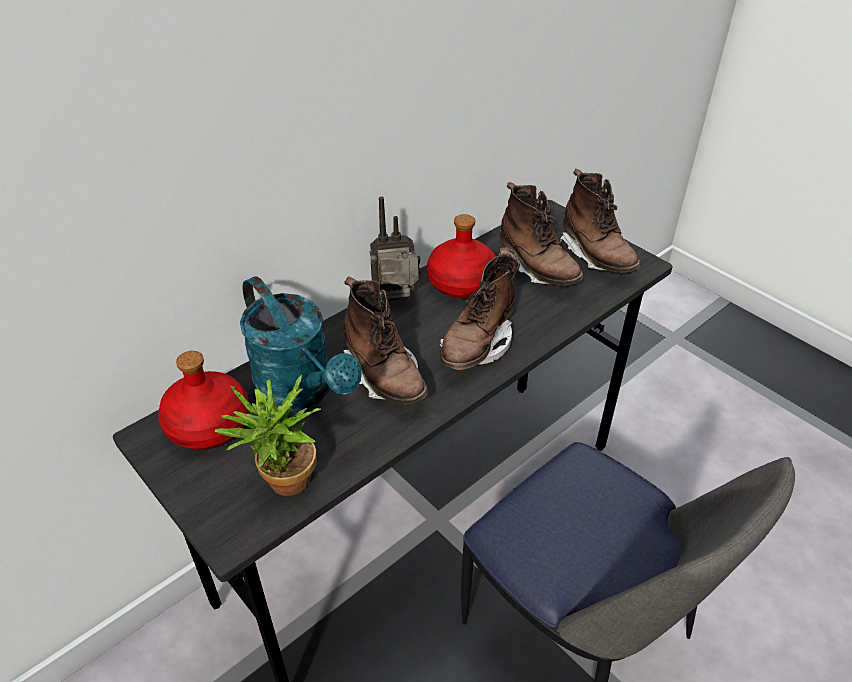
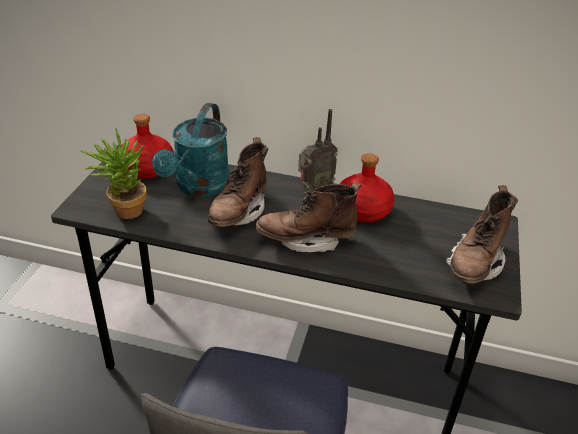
camera: 55 degrees right, 5 degrees down
radio [369,197,421,301] -> radio turned 105 degrees clockwise [298,109,338,192]
brown boot [499,182,583,286] -> none

